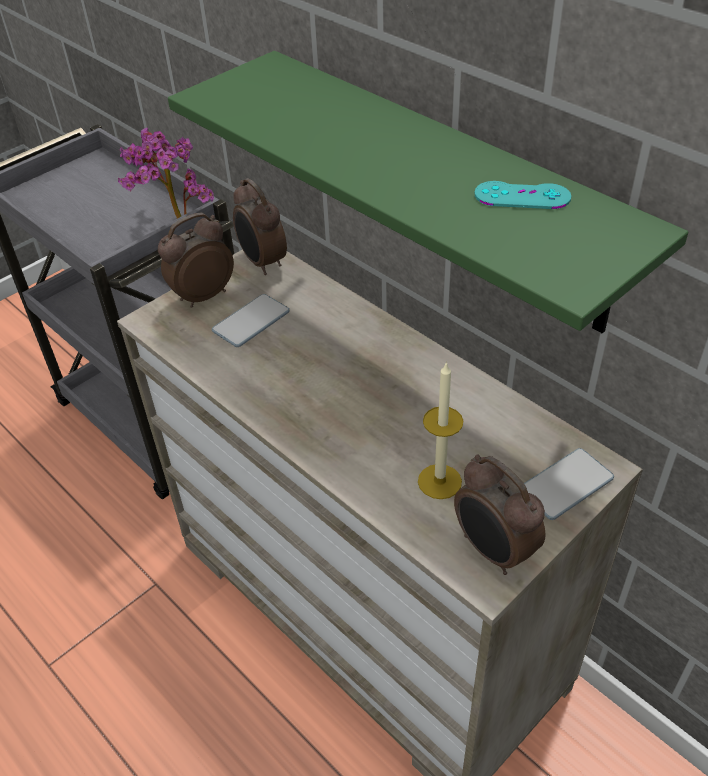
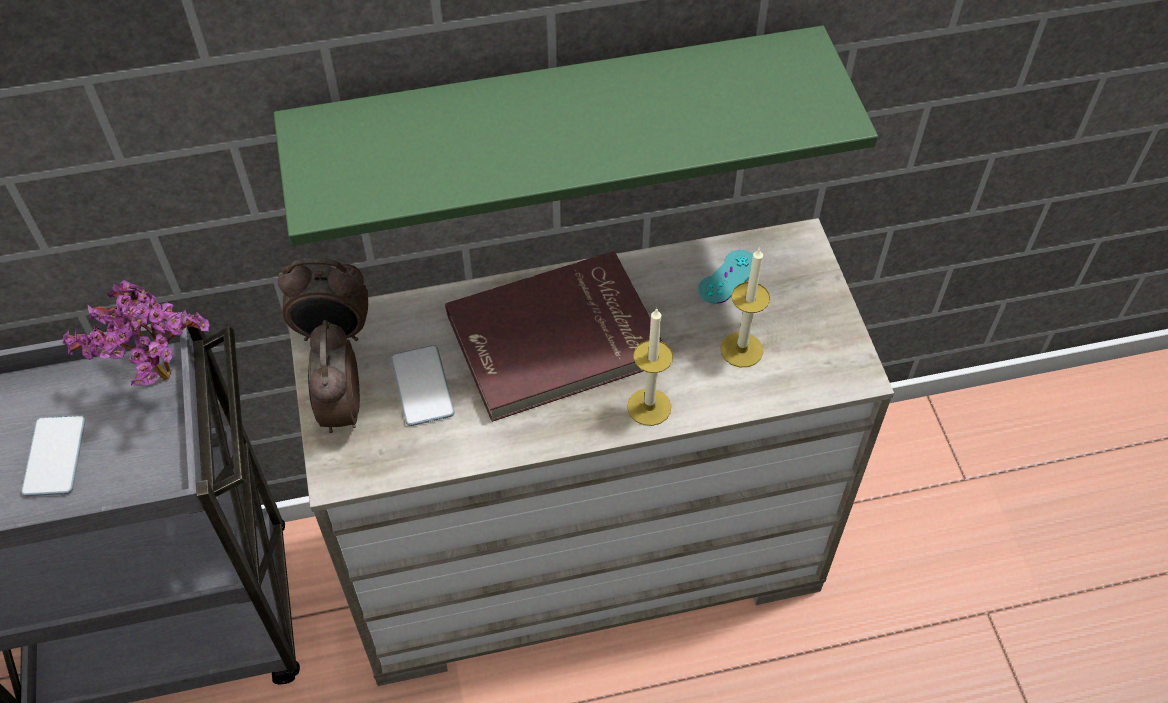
camera: 60 degrees left, 10 degrees up
alarm clock [454,455,545,575] -> none
turquoise game controller [474,181,571,209] -> turquoise game controller moved to [698,250,753,304]
phone [524,448,614,520] -> phone moved to [21,415,86,496]
none -> red book [445,251,663,422]
none -> candle [627,308,673,426]

